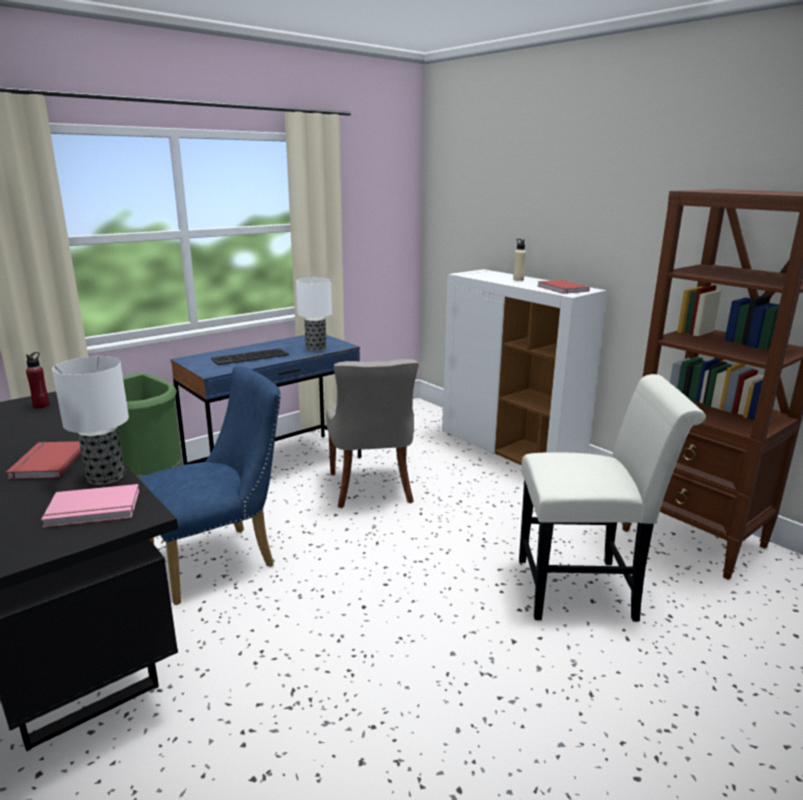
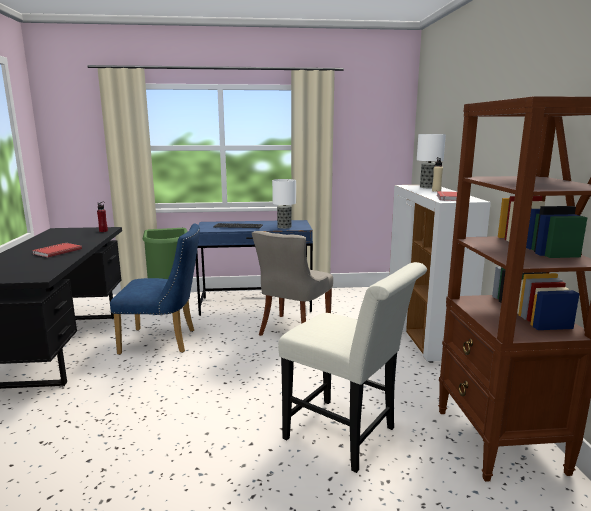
camera: 35 degrees right, 5 degrees down
pink book [41,484,139,527] -> none
table lamp [52,356,129,485] -> table lamp moved to [417,134,446,188]

